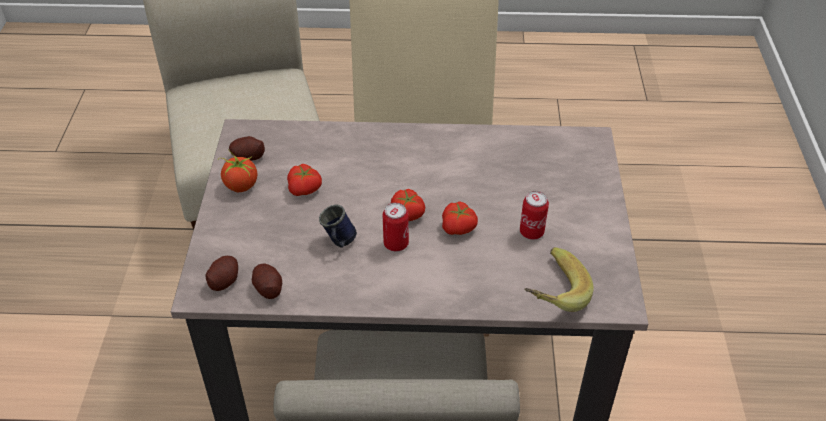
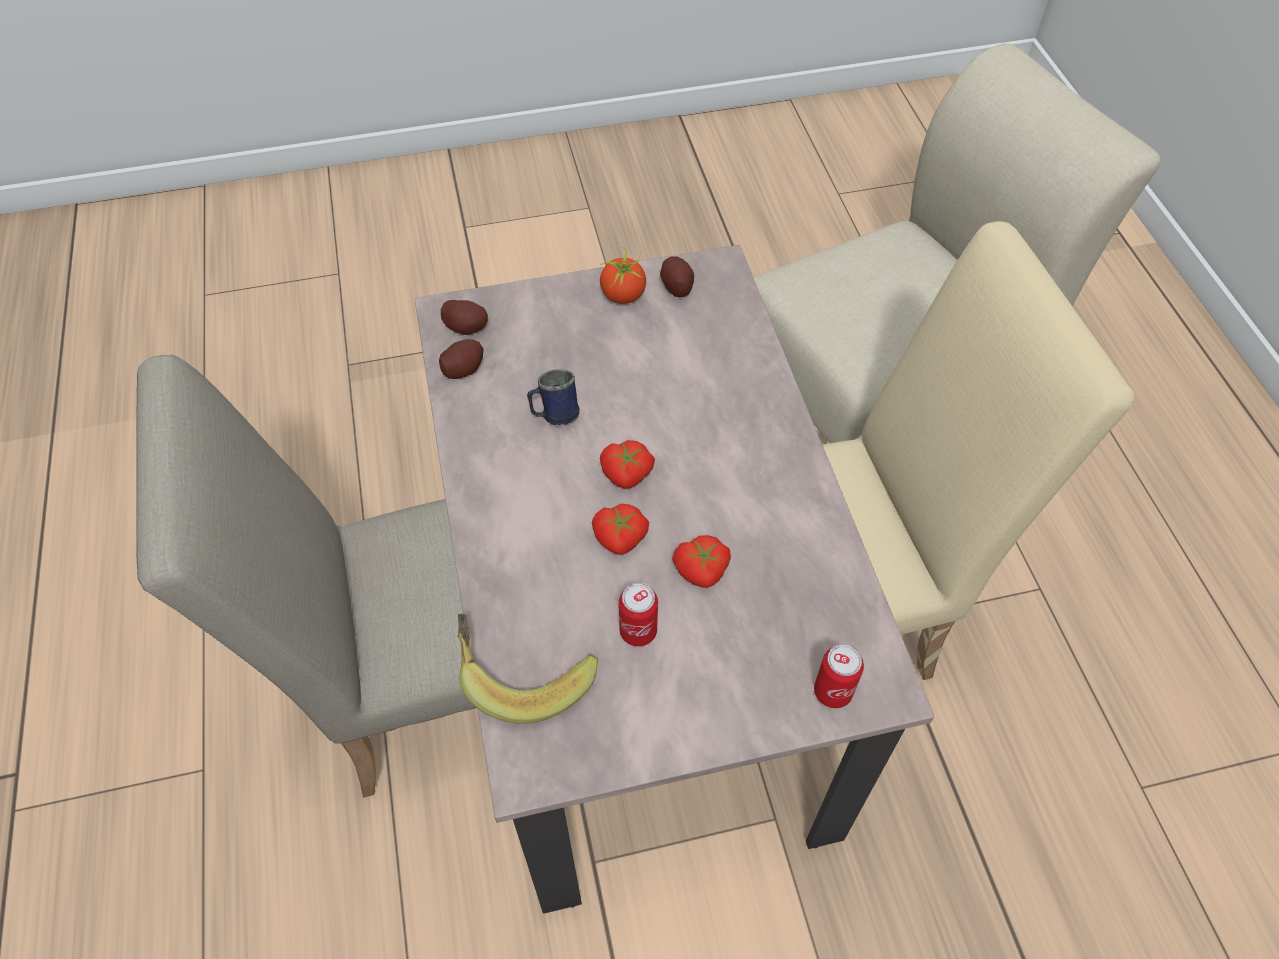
camera: 75 degrees right, 10 degrees up
tomato [287,164,322,196] -> tomato moved to [672,535,731,588]
can [383,203,409,252] -> can moved to [814,644,864,708]

